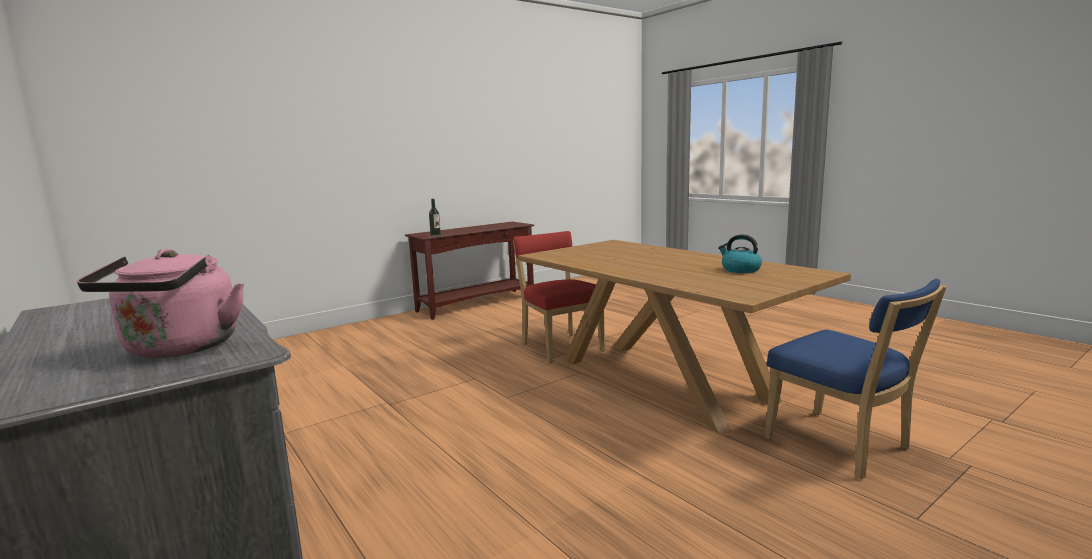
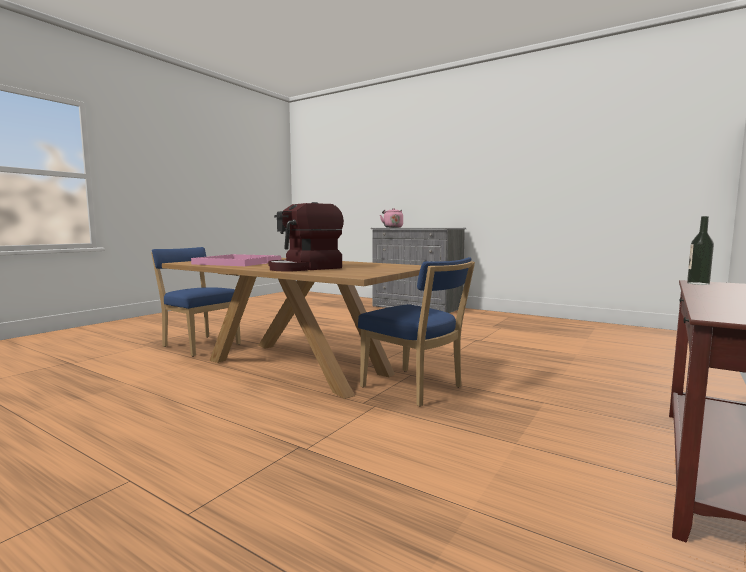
camera: 160 degrees right, 5 degrees down
red chair [513,231,605,363] -> blue chair [358,257,475,406]
kettle [718,234,762,273] -> pink tray [191,254,281,266]
none -> coffee machine [268,202,344,271]

